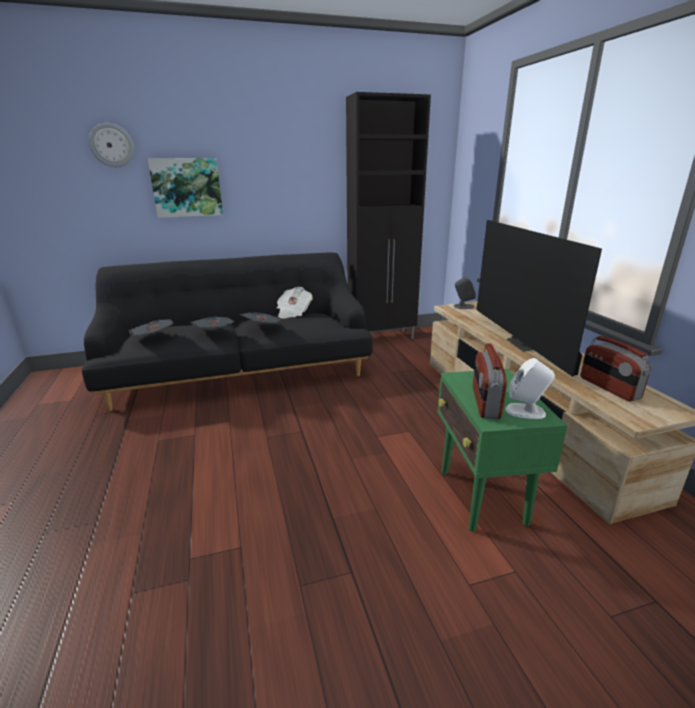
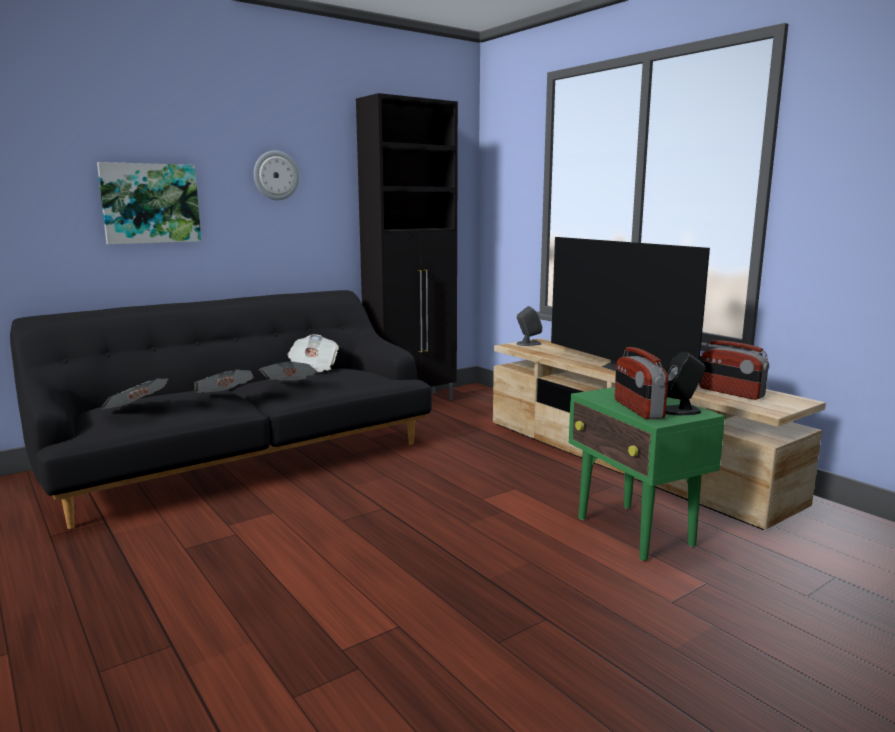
camera: 20 degrees left, 10 degrees down
wall clock [89,123,134,167] -> wall clock moved to [254,151,299,200]
white speaker [505,358,555,419] -> black speaker [666,352,706,415]

